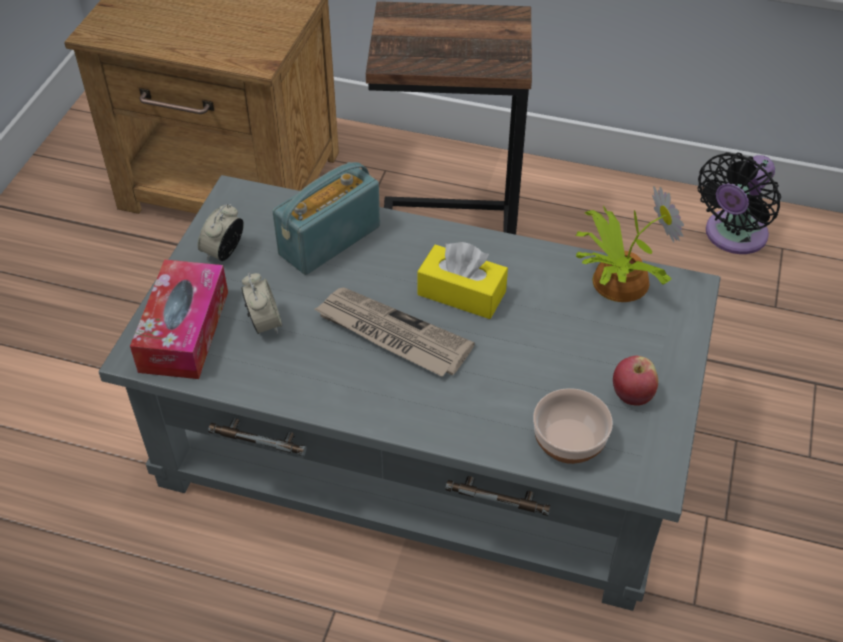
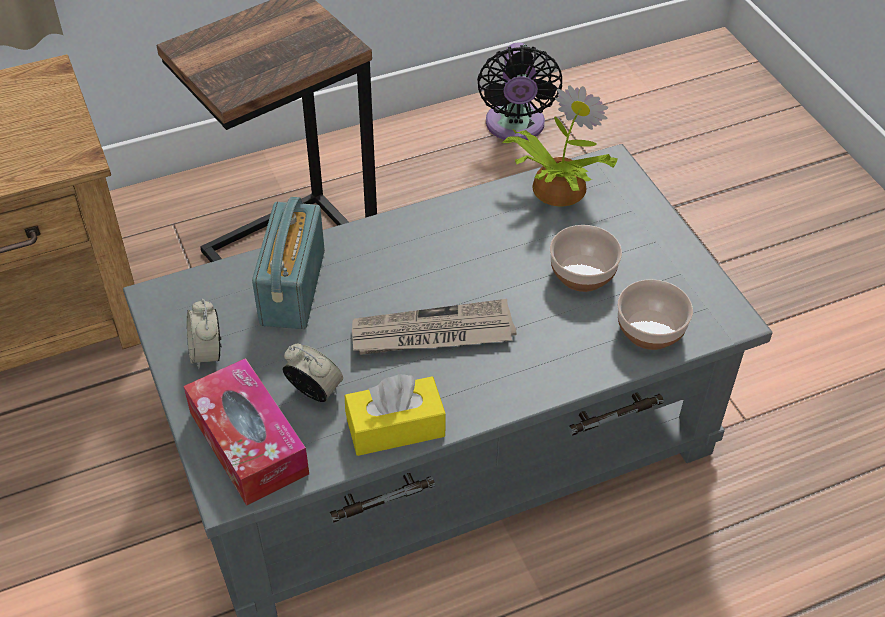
camera: 40 degrees left, 0 degrees up
yellow tissue box [417,242,508,319] -> yellow tissue box moved to [345,374,446,456]
apple [613,356,658,406] -> none
none -> bowl [550,225,622,292]

